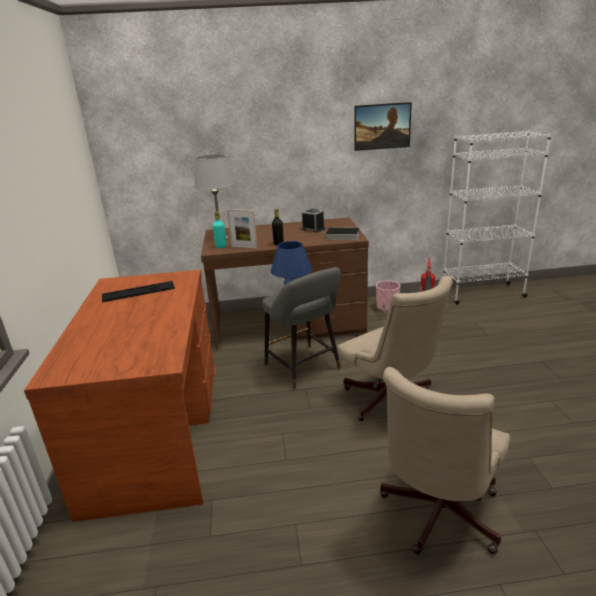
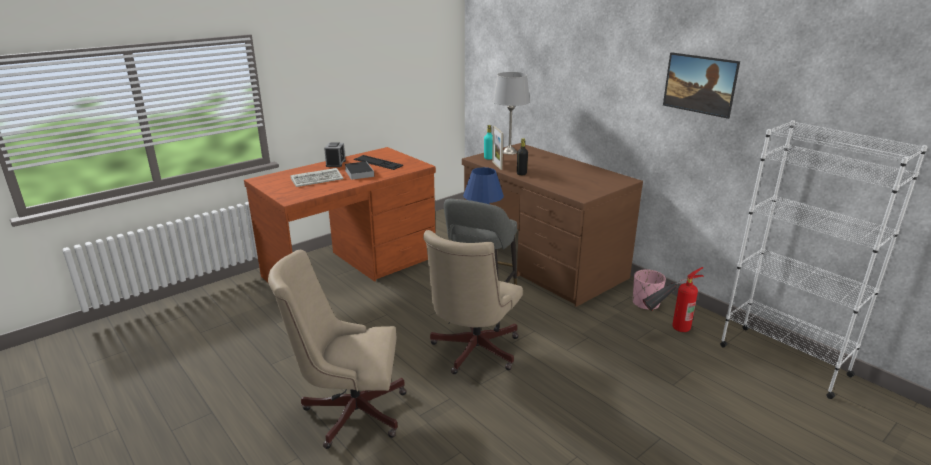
camera: 55 degrees right, 0 degrees up
alarm clock [301,208,325,232] -> alarm clock moved to [324,142,346,167]
book [326,227,359,240] -> book moved to [344,161,374,180]
none -> keyboard [290,168,343,187]

